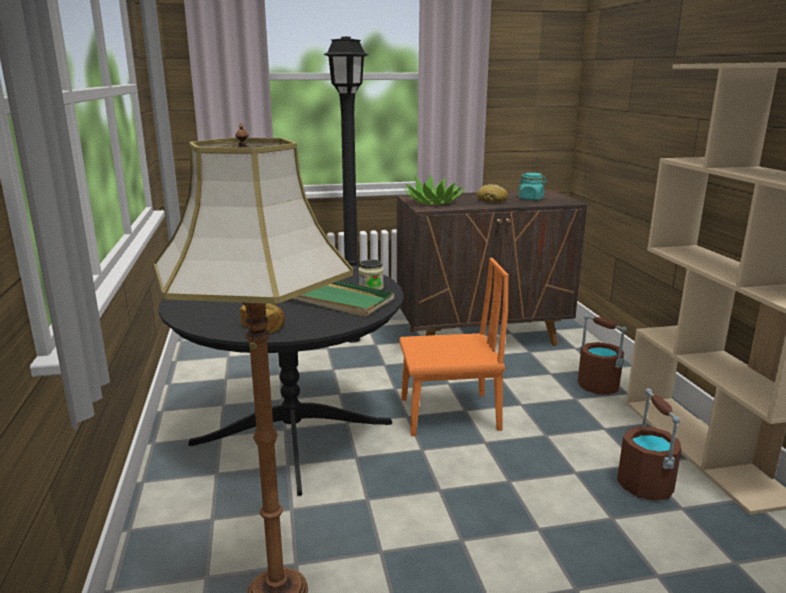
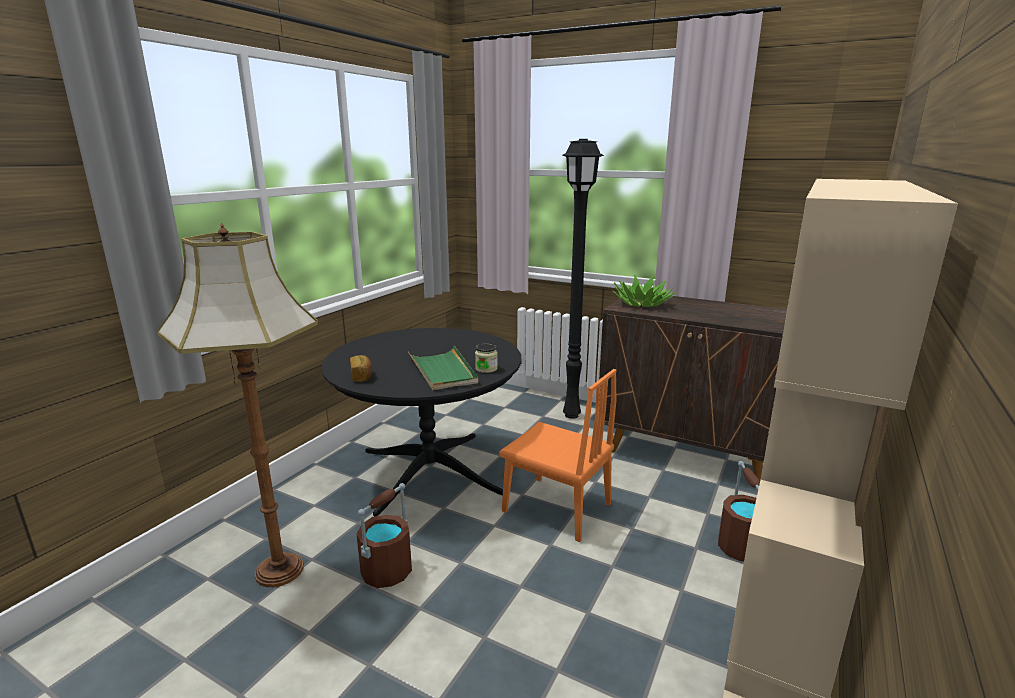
camera: 40 degrees right, 0 degrees up
bread [477,184,508,203] -> none
turquoise jar [518,173,547,200] -> none
brown bucket [617,388,682,501] -> brown bucket moved to [356,483,412,588]

